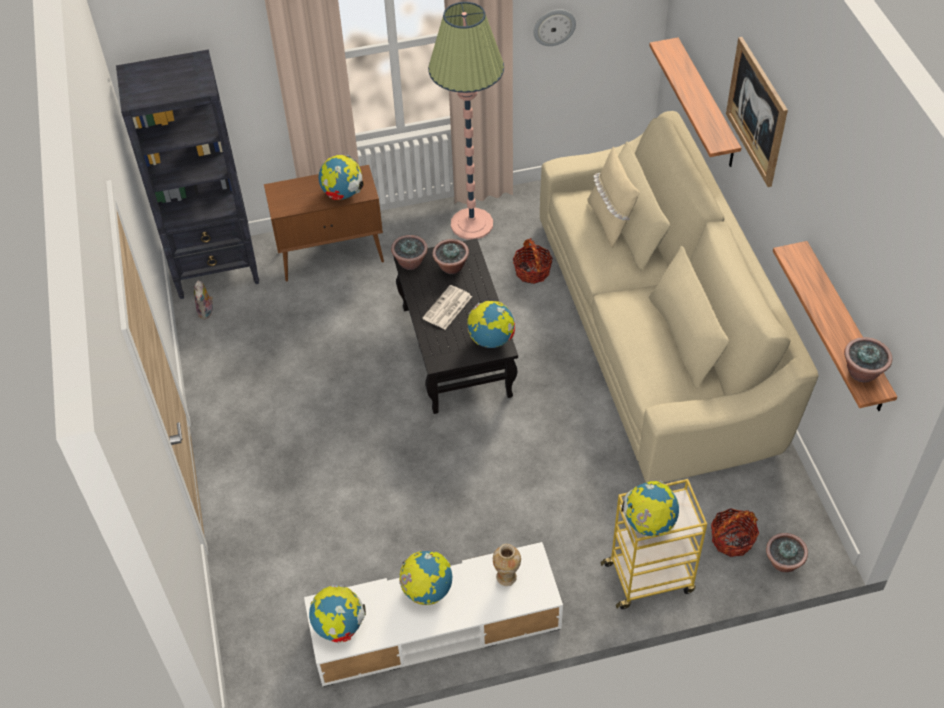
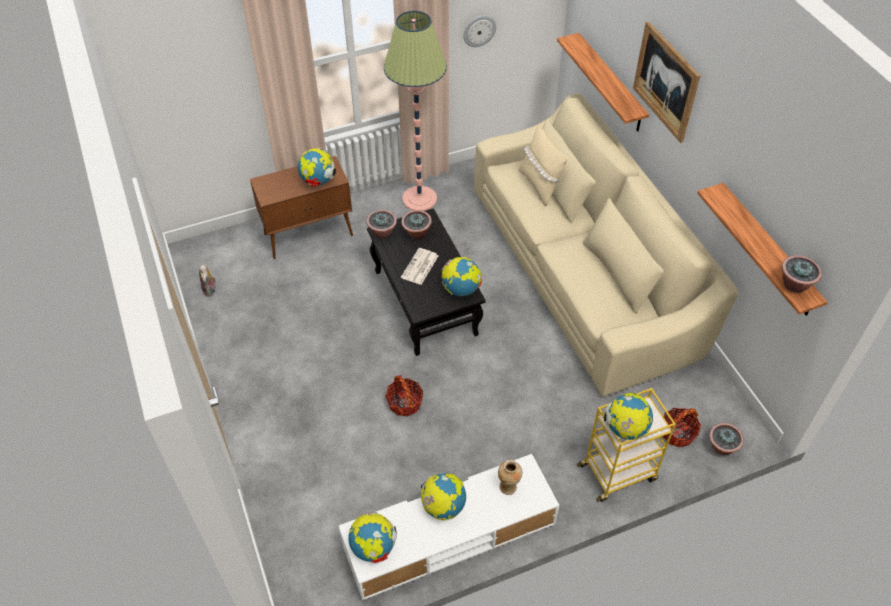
camera: 10 degrees left, 0 degrees up
black bookcase [116,50,259,299] -> none
basket [513,238,553,284] -> basket moved to [386,375,423,416]

